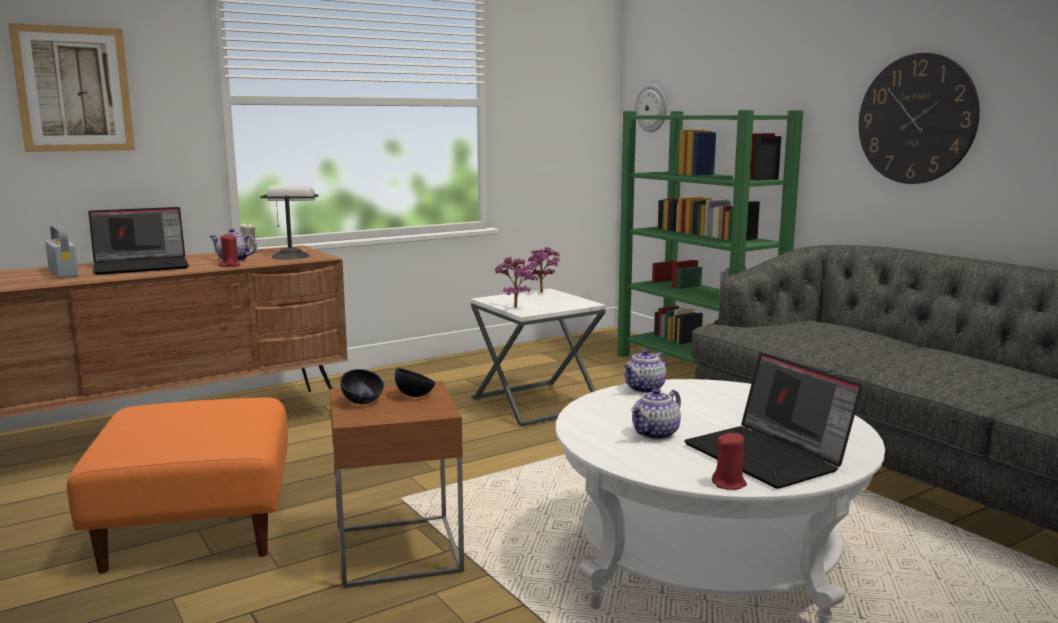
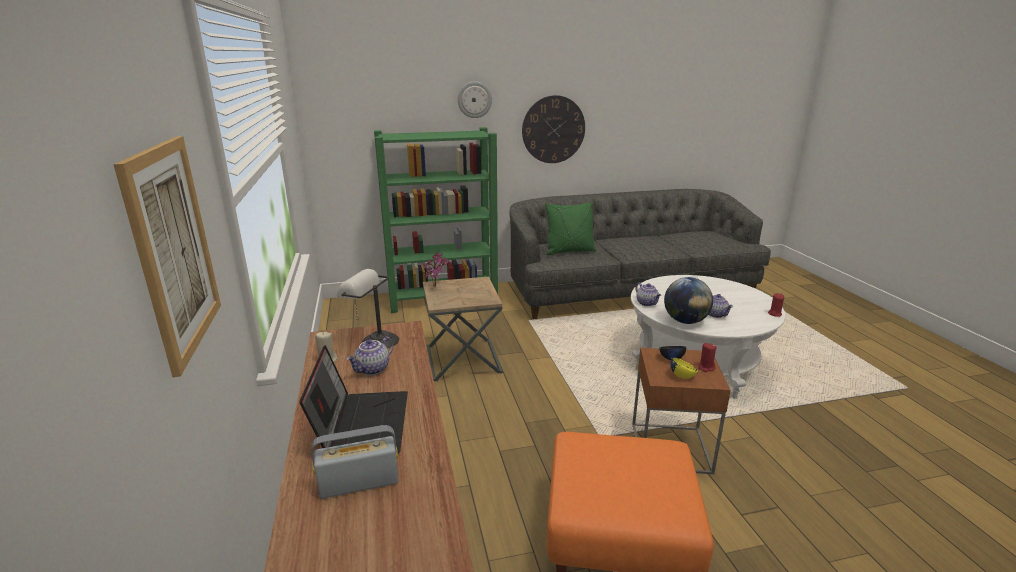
camera: 70 degrees left, 10 degrees up
red candle [220,234,241,267] -> red candle moved to [698,343,717,372]
black bowl [340,369,384,404] -> yellow bowl [670,357,698,379]
white side table [471,288,606,427] -> brown side table [423,277,503,381]
potted plant [495,257,538,308] -> none
wall clock [635,84,667,132] -> wall clock moved to [458,81,492,118]
laptop [684,353,862,489] -> none
none -> green pillow [545,202,596,255]
none -> globe [664,277,713,324]

